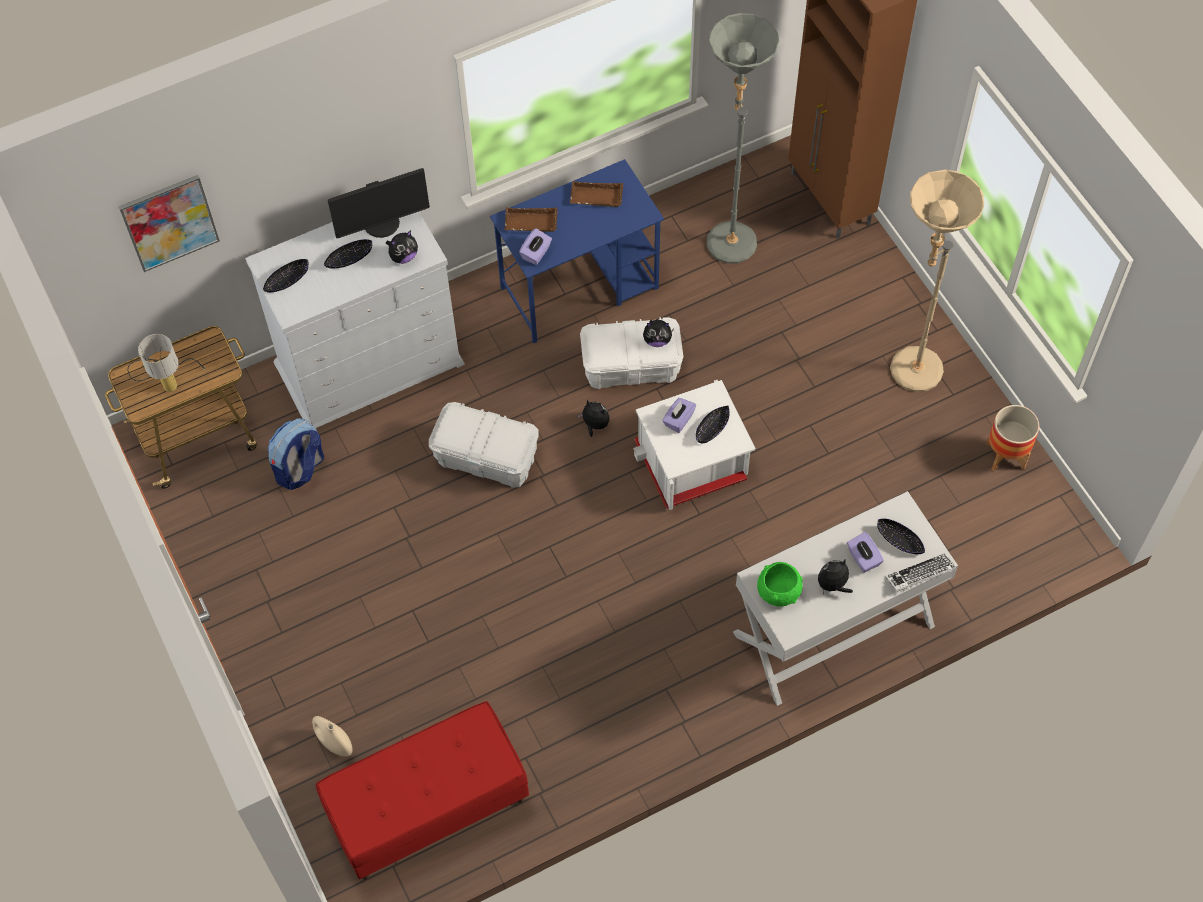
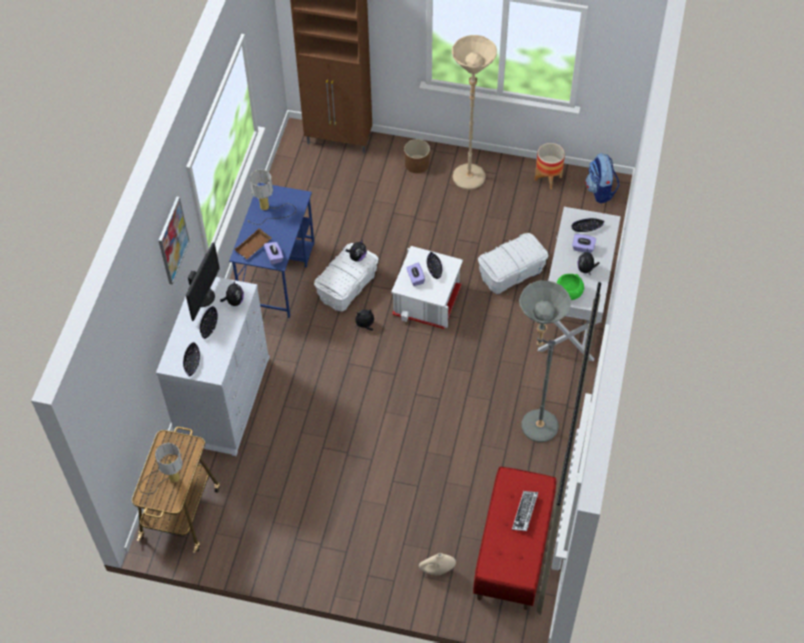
camera: 50 degrees left, 5 degrees down
picture [119,175,220,272] -> picture moved to [158,197,190,285]
backpack [268,418,324,490] -> backpack moved to [585,153,620,203]
white storage box [429,402,539,488] -> white storage box moved to [478,233,549,294]
brown tray [570,181,623,207] -> table lamp [248,170,296,225]
grey floor lamp [707,13,780,264] -> grey floor lamp moved to [519,280,571,442]
keyboard [885,553,956,592] -> keyboard moved to [512,491,538,531]
none -> brown planter [404,139,430,173]

